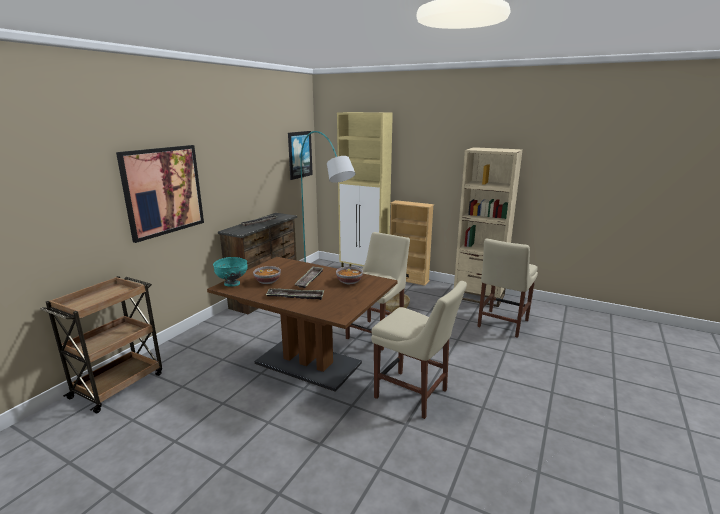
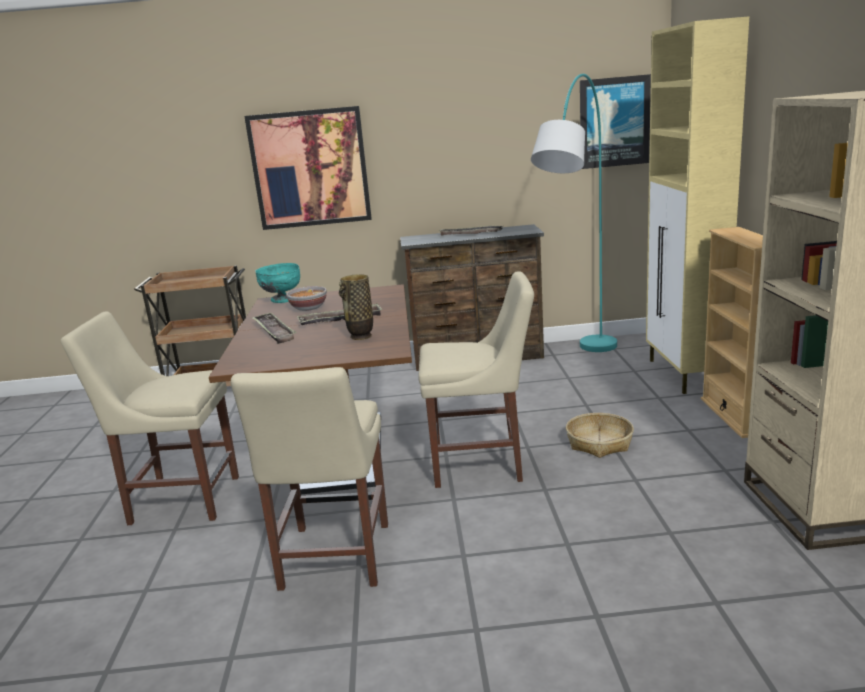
camera: 60 degrees right, 0 degrees up
bowl [336,266,363,285] -> vase [339,274,373,340]
beige chair [477,239,538,338] -> beige chair moved to [61,311,239,525]

